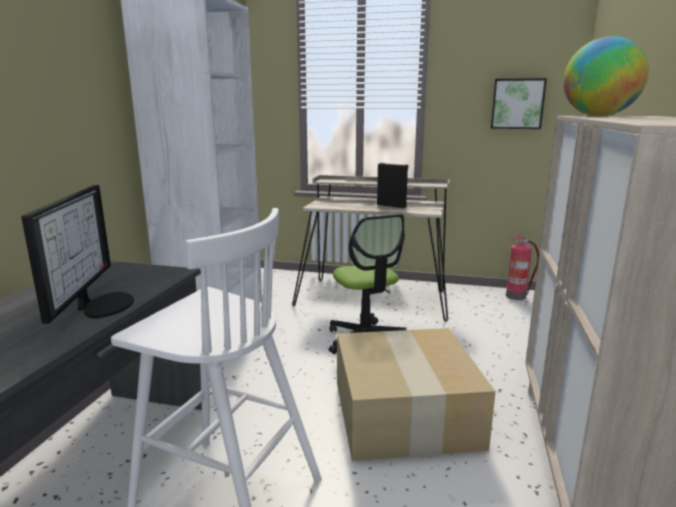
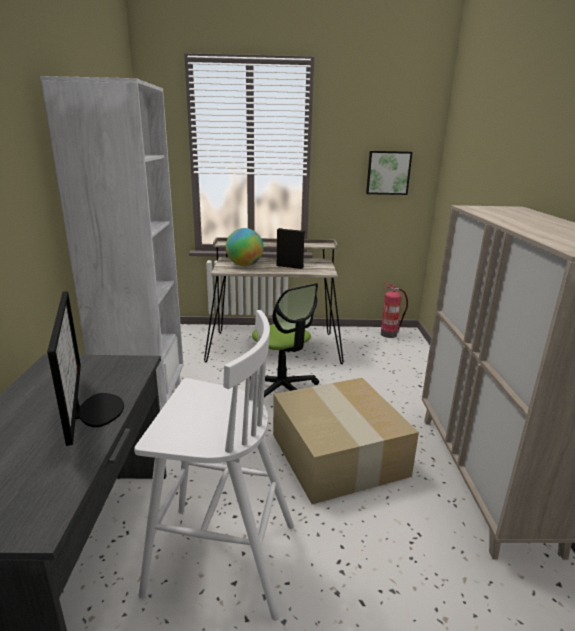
camera: 15 degrees left, 5 degrees up
globe [563,36,649,116] -> globe moved to [226,228,264,266]

